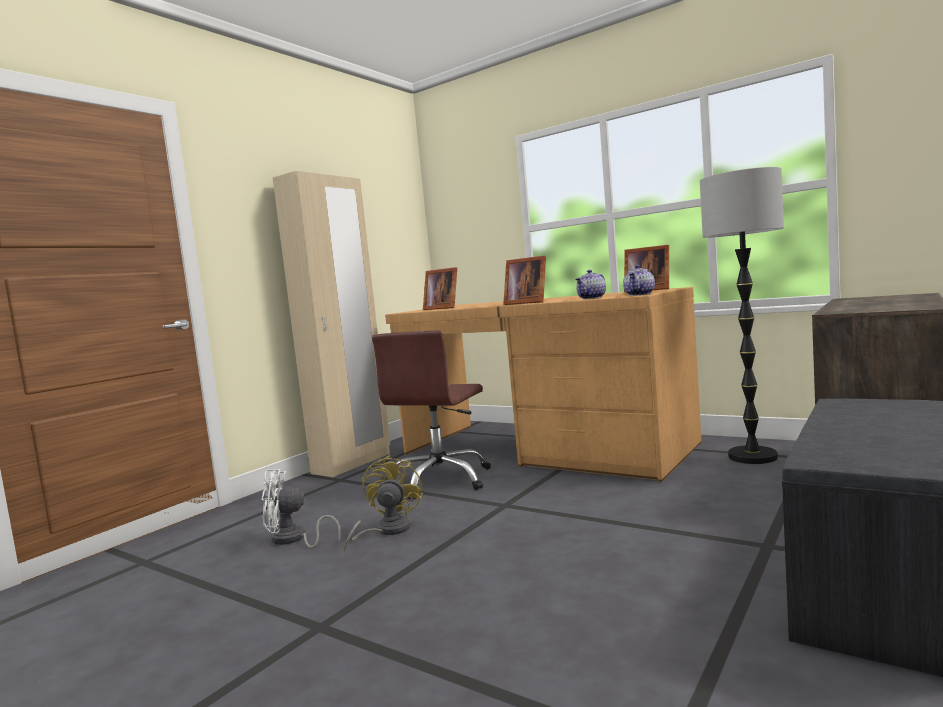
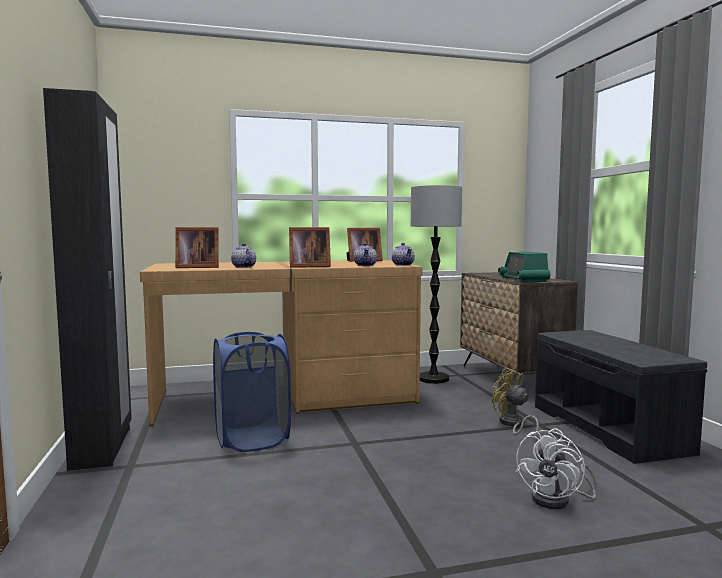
camera: 50 degrees left, 0 degrees up
white fan [261,469,341,548] -> white fan moved to [516,428,597,509]
beige wardrobe [273,171,390,477] -> black wardrobe [43,88,132,471]
yellow fan [344,454,423,553] -> yellow fan moved to [492,368,539,439]
brown office chair [372,331,491,499] -> blue laundry basket [213,332,291,452]
none -> teapot [231,243,256,268]
none -> radio [498,252,550,282]

